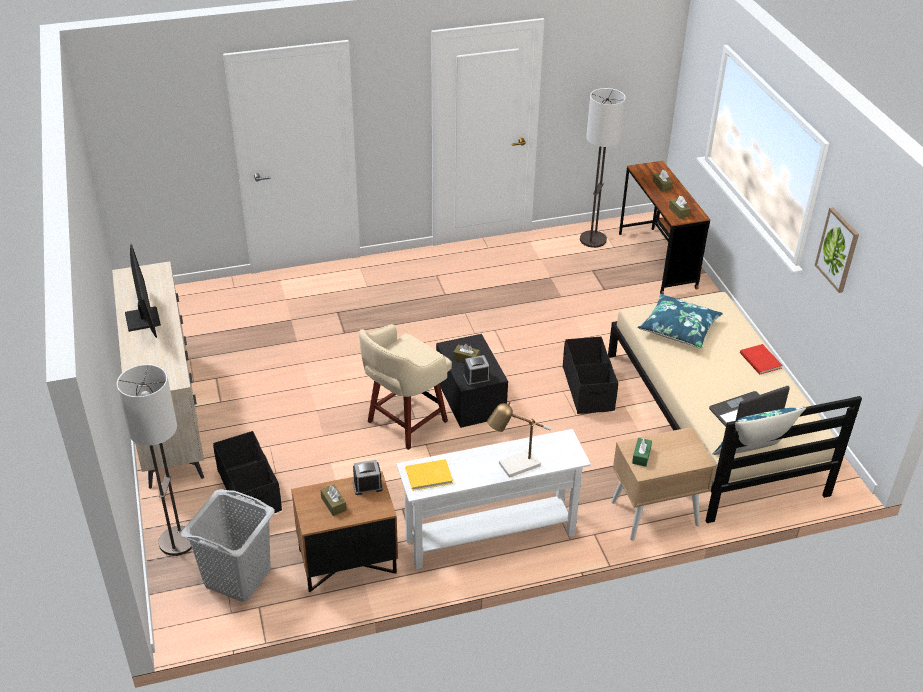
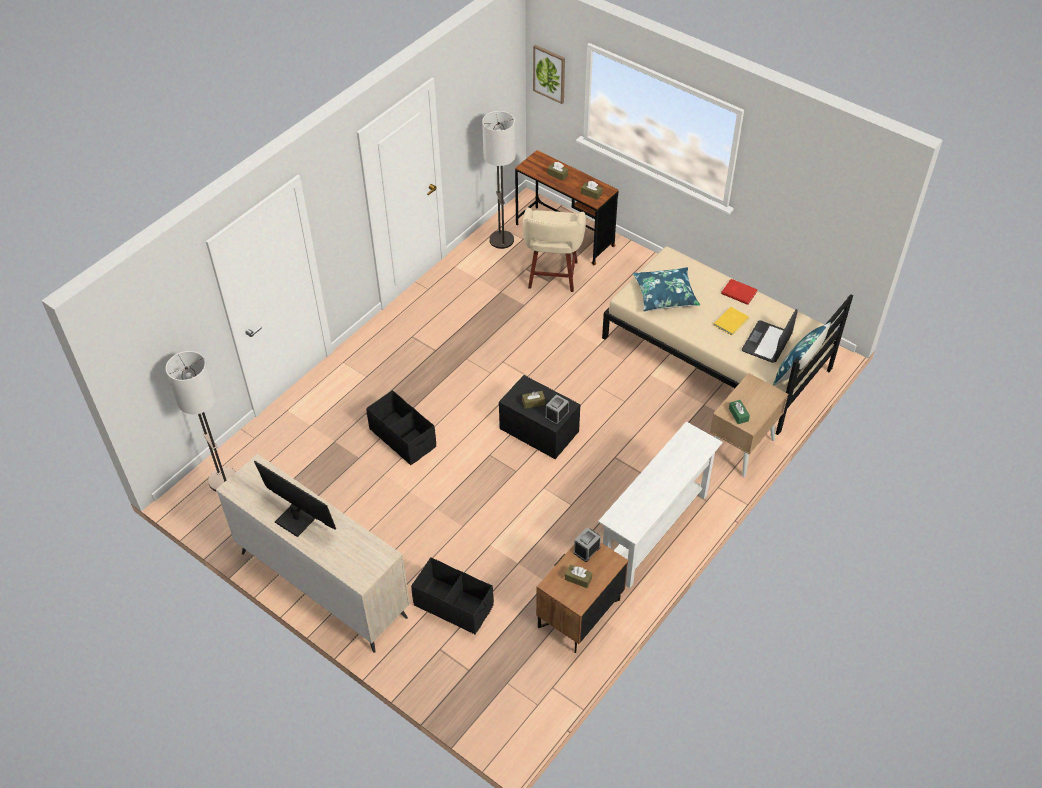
camera: 35 degrees left, 10 degrees up
floor lamp [117,364,192,556] -> floor lamp moved to [165,351,236,491]
grey laundry basket [181,489,275,602] -> none
beige stool [359,324,452,450] -> beige stool moved to [522,207,586,292]
yellow book [406,459,453,491] -> yellow book moved to [713,307,749,336]
table lamp [487,402,551,478] -> none
black storage box [563,337,618,414] -> black storage box moved to [366,390,436,465]
picture [815,207,859,293] -> picture moved to [533,45,565,104]

